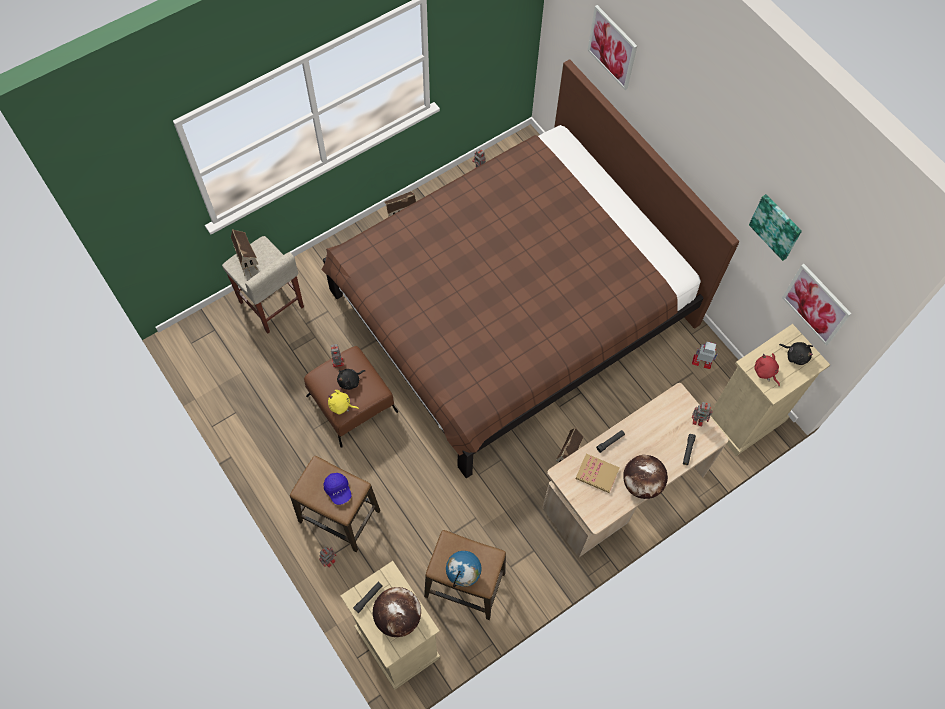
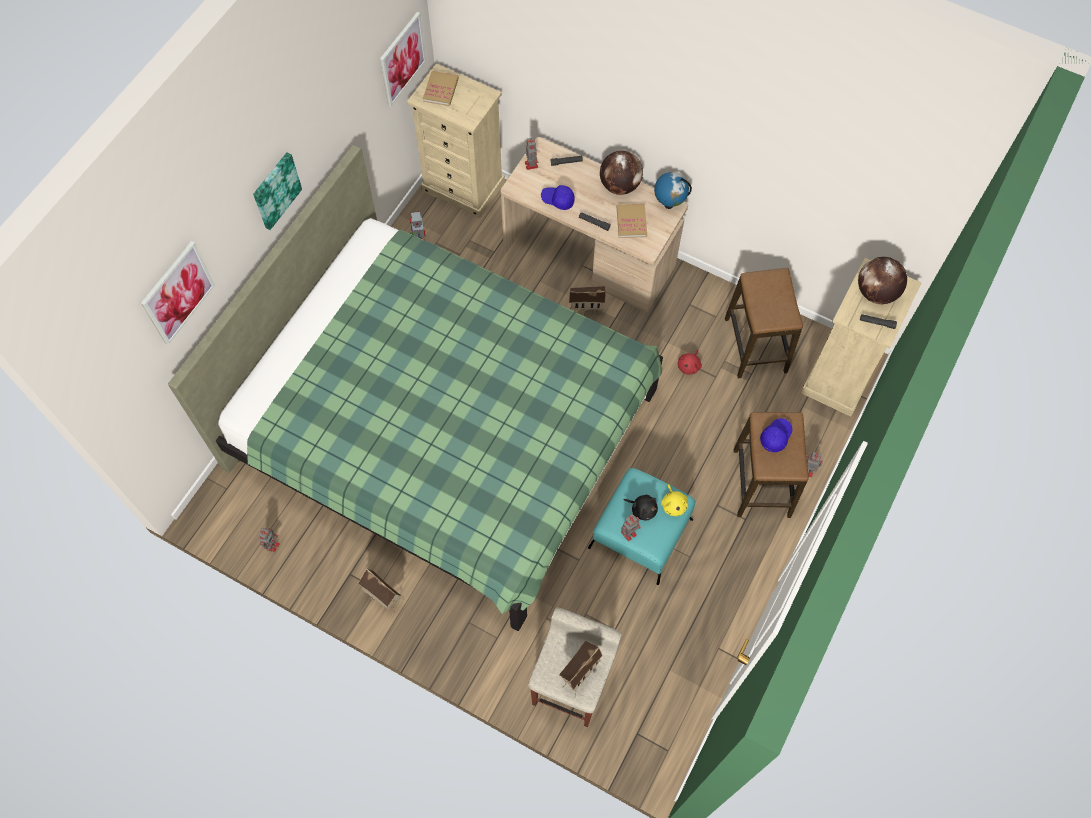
camera: 115 degrees left, 0 degrees up
brown ottoman [304,346,398,448] -> turquoise ottoman [588,468,695,585]
brown bed [322,59,739,478] -> green bed [168,145,663,631]
globe [446,551,481,587] -> globe moved to [654,172,692,209]
picture [749,194,802,261] -> picture moved to [253,152,302,230]
red plush toy [754,353,780,386] -> red plush toy moved to [677,350,702,375]
black plush toy [779,342,813,365] -> book [423,71,459,106]
none -> blue cap [541,185,574,210]

